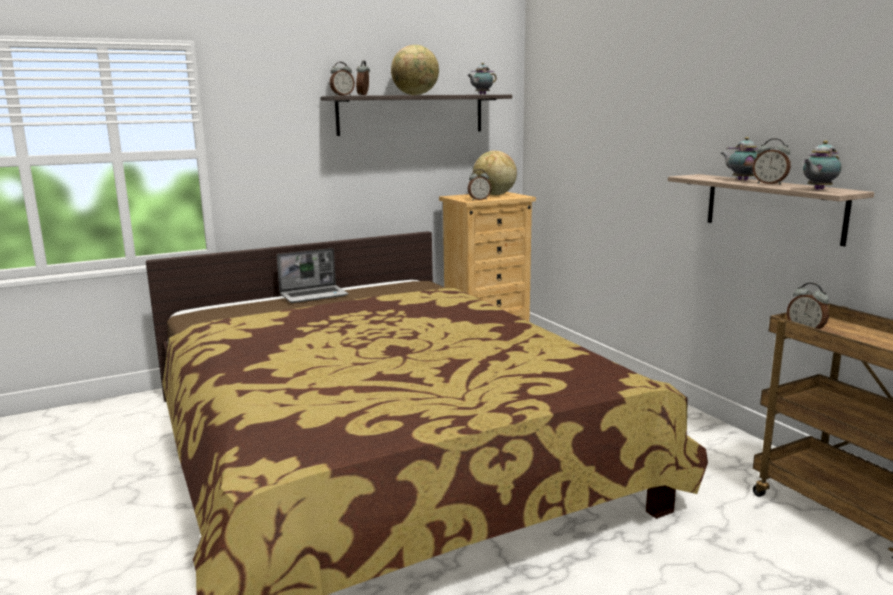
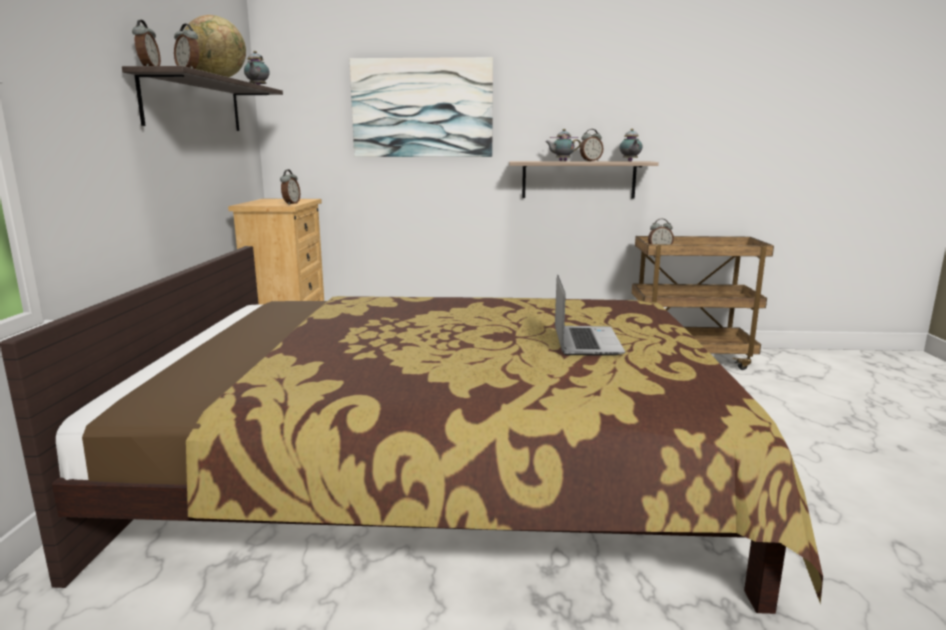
camera: 60 degrees left, 0 degrees up
laptop [277,248,348,303] -> laptop moved to [555,275,625,356]
globe [473,151,517,195] -> none
none -> picture [350,57,493,157]

